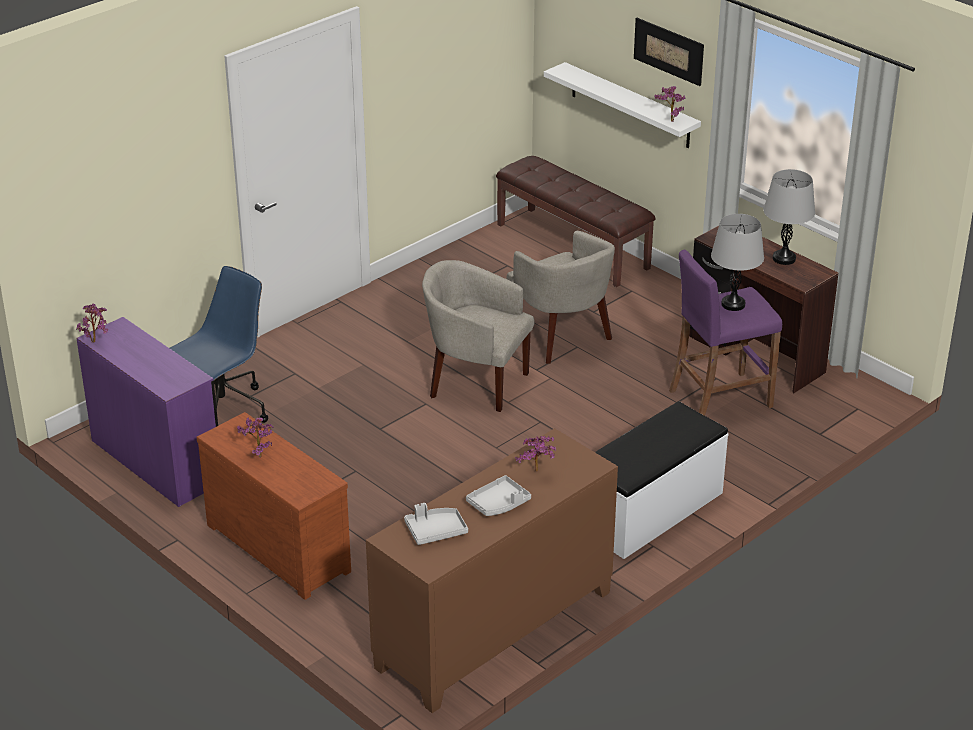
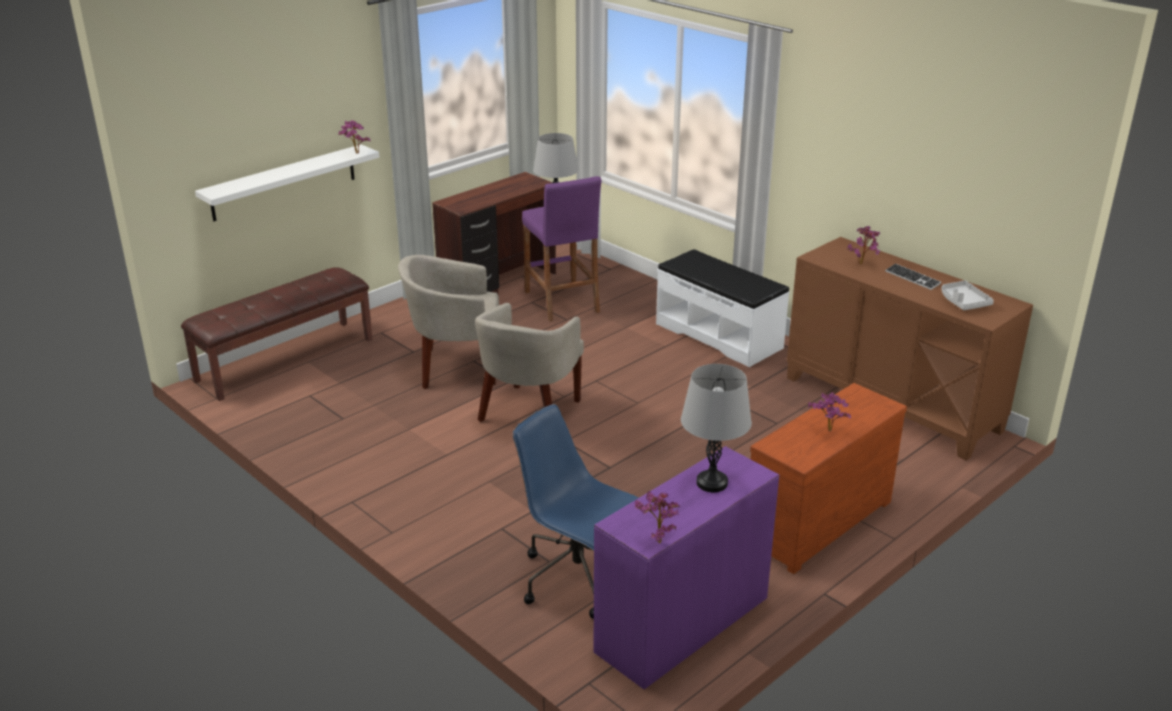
camera: 90 degrees left, 5 degrees down
grey tray [466,475,531,516] -> keyboard [885,264,941,290]
beige armchair [506,231,615,364] -> beige armchair turned 150 degrees counterclockwise [398,255,499,389]
picture [634,18,704,86] -> none
grey table lamp [763,169,815,265] -> grey table lamp moved to [681,364,752,492]

